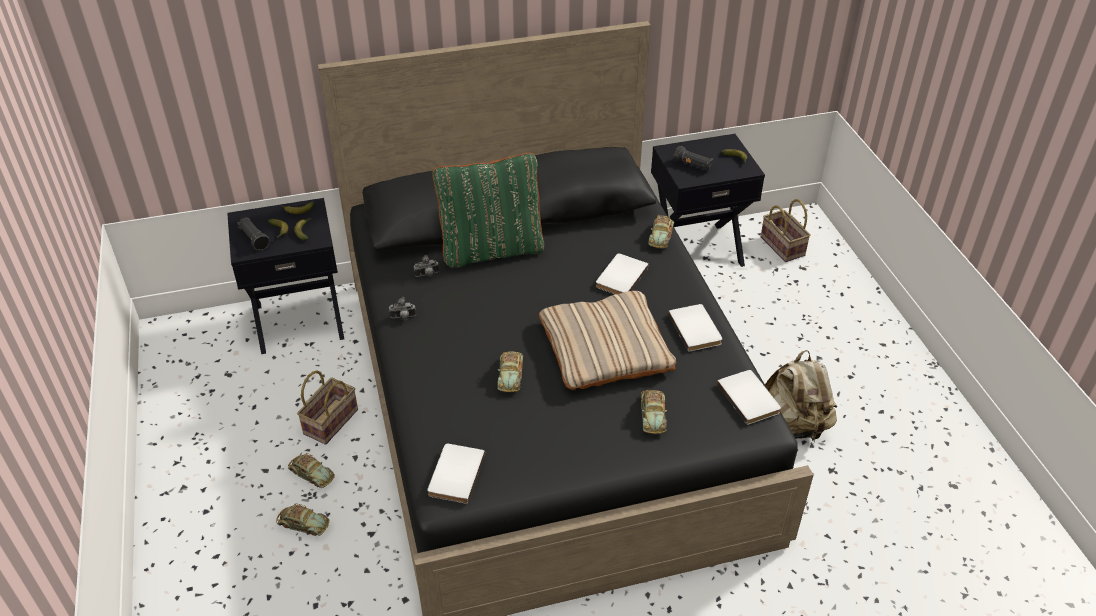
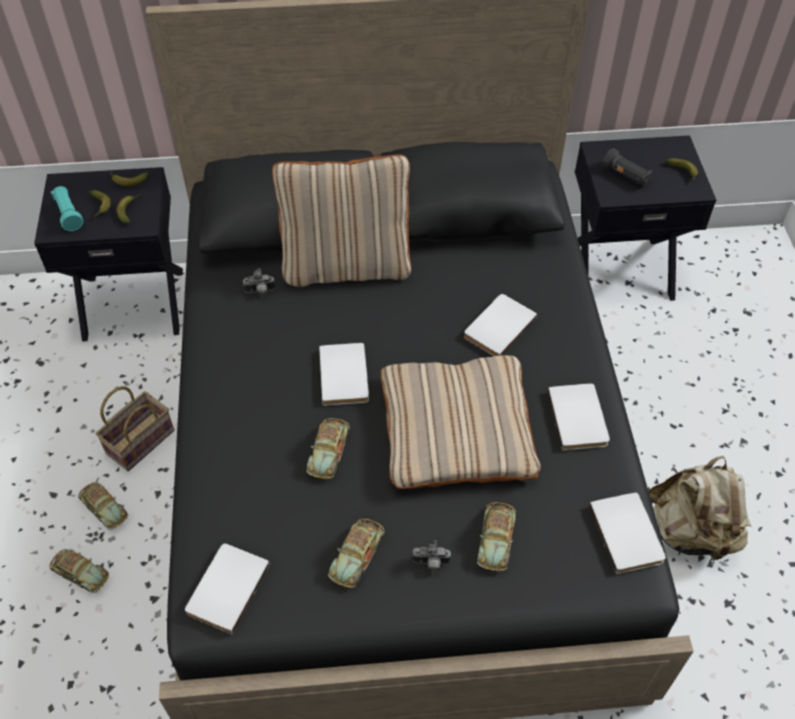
camera: 10 degrees right, 10 degrees up
black flashlight [238,217,270,251] -> turquoise flashlight [51,186,83,231]
camera [389,297,416,320] -> camera moved to [412,540,451,572]
green pillow [432,153,544,268] -> beige pillow [272,154,412,287]
toy car [648,215,674,248] -> toy car moved to [328,519,385,588]
basket [760,199,811,262] -> none
none -> white book [319,343,369,406]

